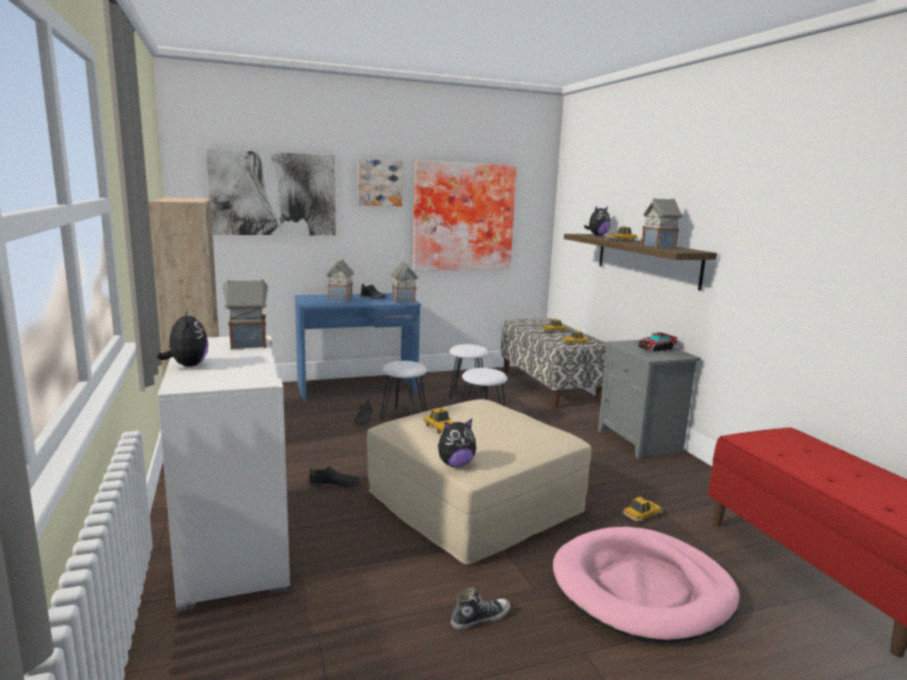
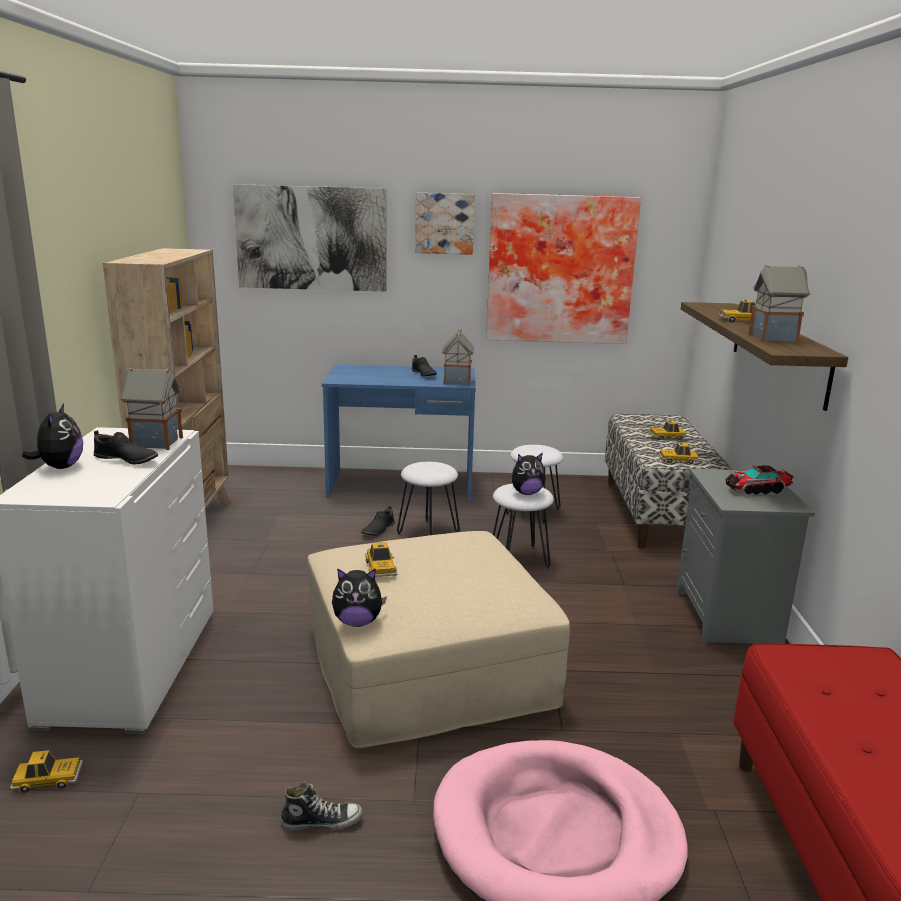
camera: 20 degrees right, 5 degrees up
black shoe [308,466,360,488] -> black shoe moved to [94,430,158,465]
toy house [326,259,354,301] -> none
plush toy [584,206,611,236] -> plush toy moved to [512,452,546,495]
toy car [622,497,663,523] -> toy car moved to [10,750,83,793]

